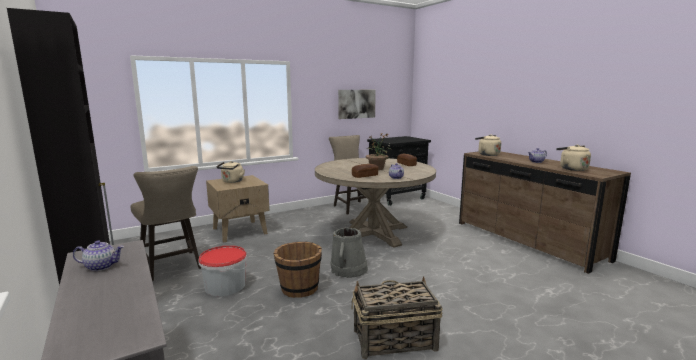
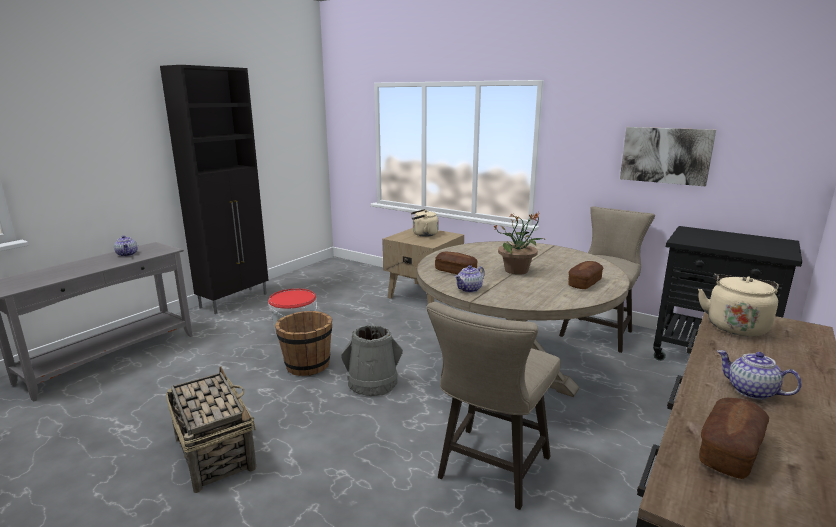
camera: 65 degrees right, 5 degrees up
beige stool [131,166,201,281] -> beige stool moved to [427,302,561,510]
beige kettle [557,145,591,171] -> bread [699,398,769,479]

